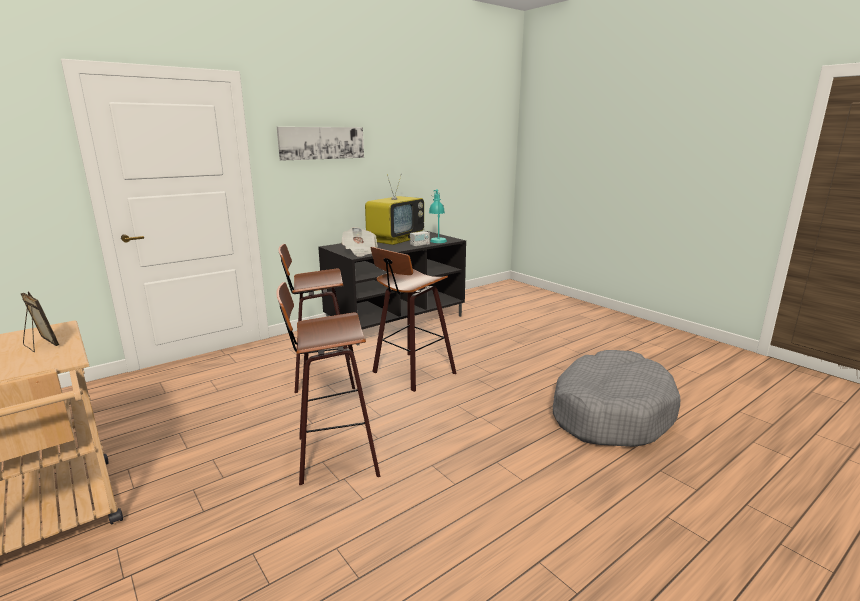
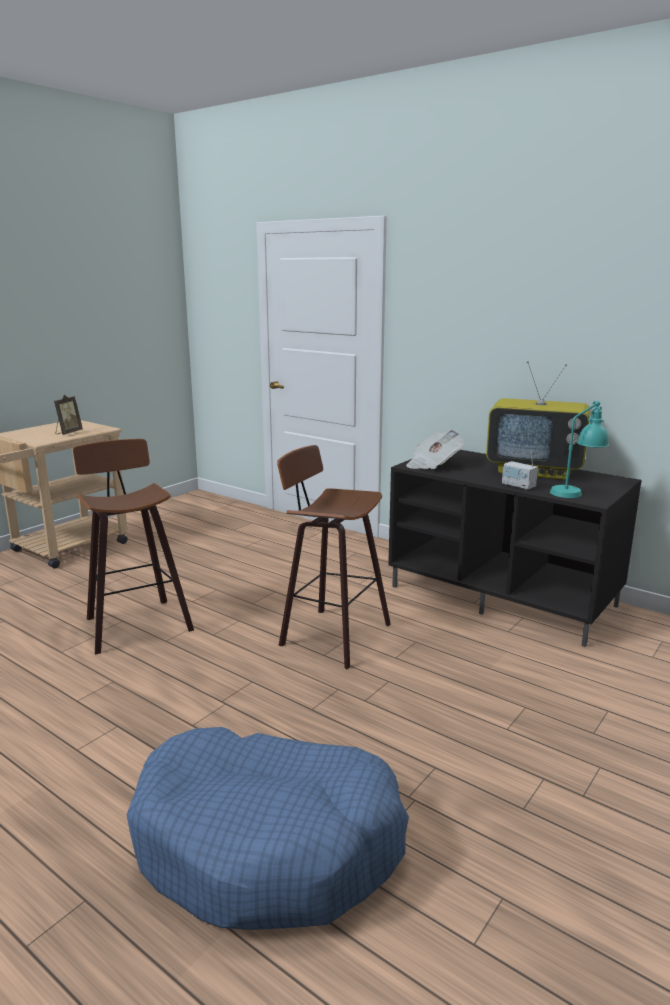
camera: 75 degrees right, 0 degrees up
picture [277,127,364,161] -> none
stool [278,244,355,393] -> none
grey dog bed [553,350,680,447] -> blue dog bed [127,727,409,930]

